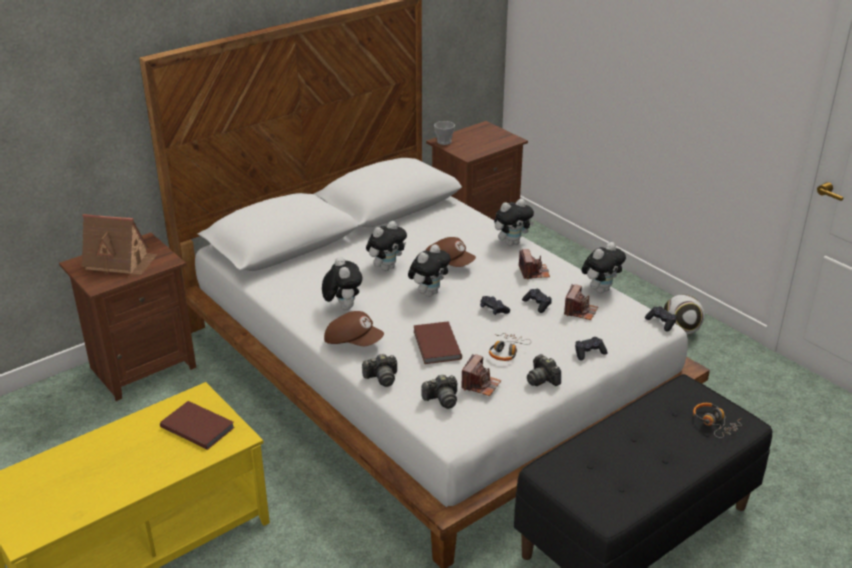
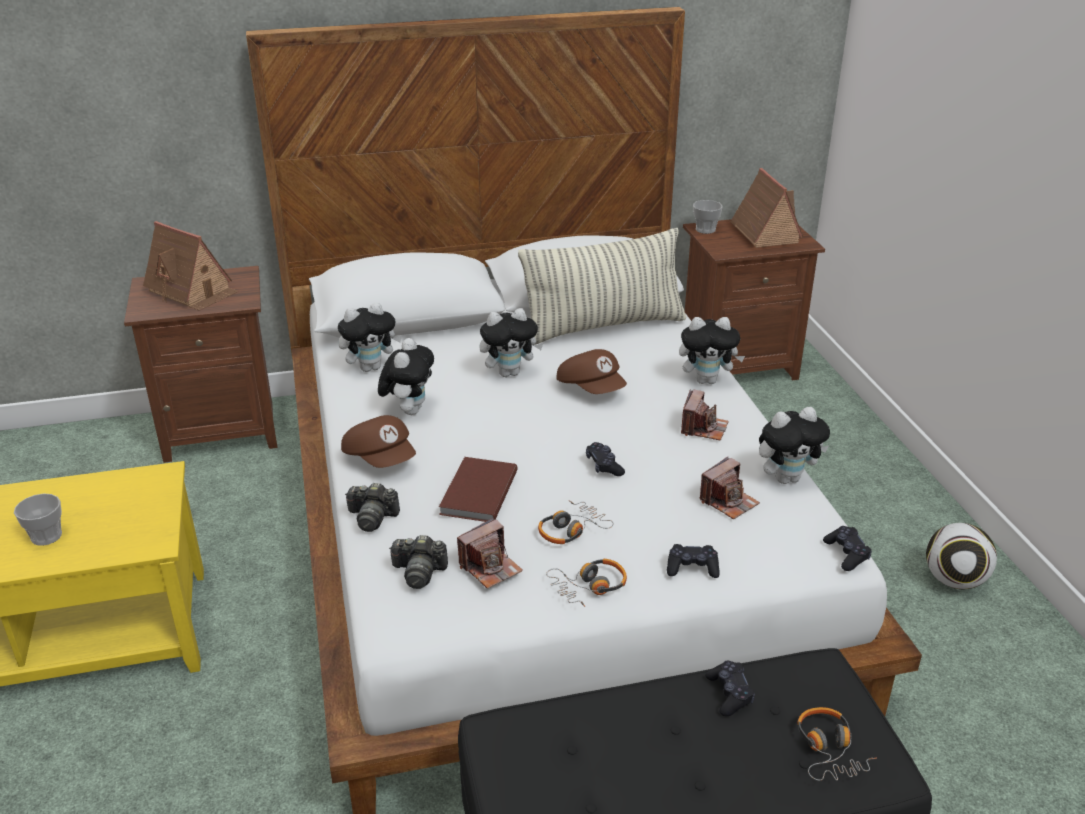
camera: 25 degrees right, 0 degrees up
brown book [160,401,235,450] -> none
plush toy [408,244,451,297] -> plush toy moved to [338,302,402,372]
black game controller [522,289,552,313] -> black game controller moved to [705,661,755,716]
camera [527,354,561,386] -> headphones [546,559,627,607]
none -> cup [14,494,62,546]
none -> pillow [518,228,686,345]
none -> toy house [730,168,803,248]

